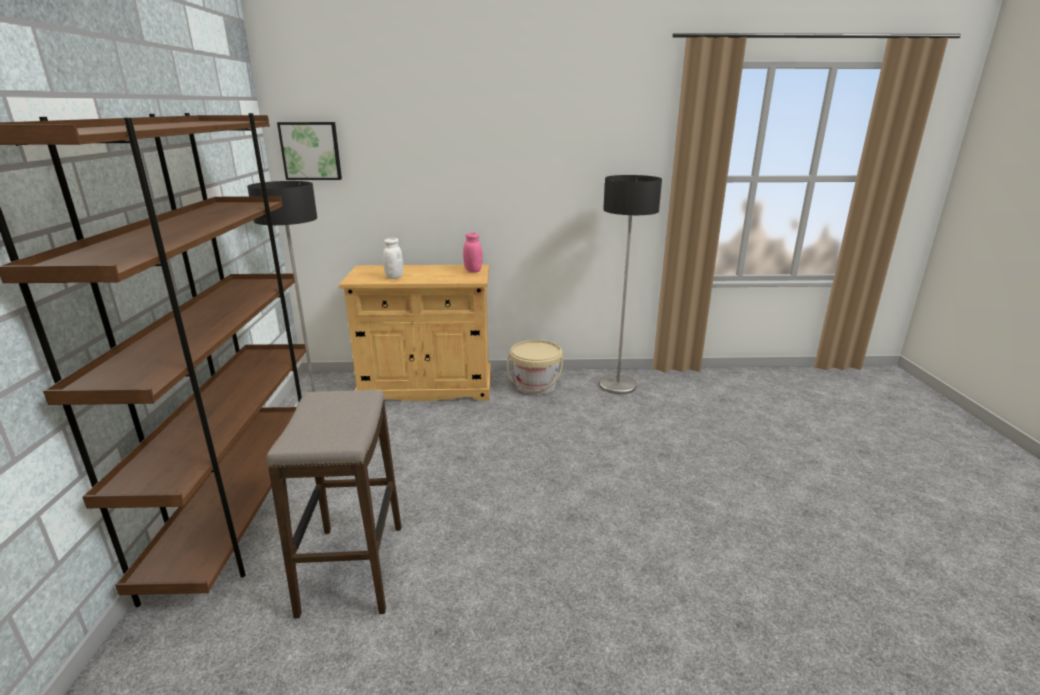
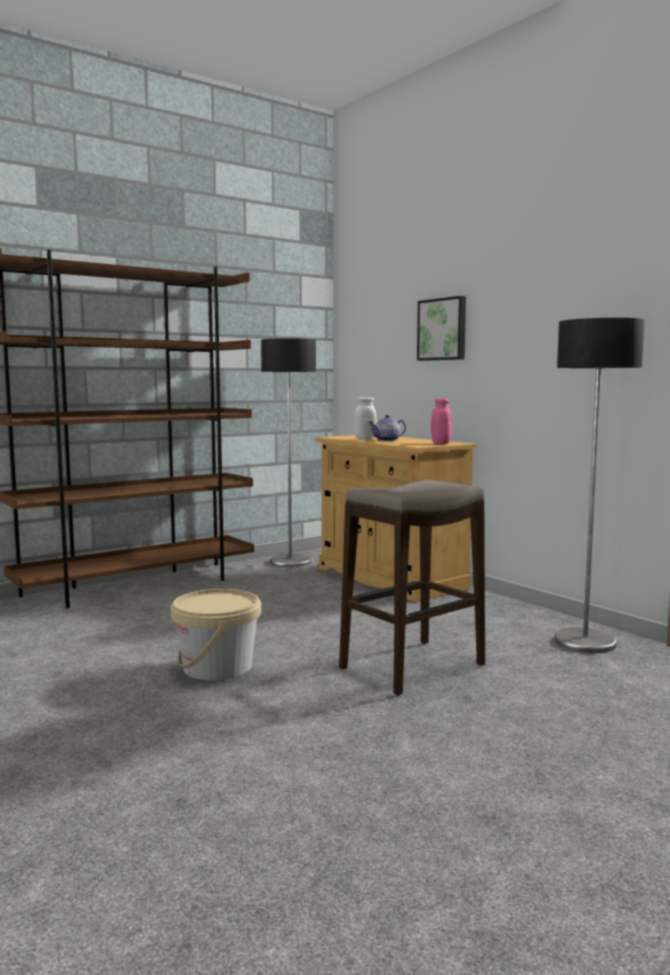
camera: 55 degrees right, 15 degrees down
stool [267,390,401,619] -> stool moved to [339,480,485,696]
picture [277,122,342,180] -> picture moved to [417,296,466,361]
beige bucket [507,340,563,395] -> beige bucket moved to [171,589,261,681]
none -> teapot [369,415,406,441]

